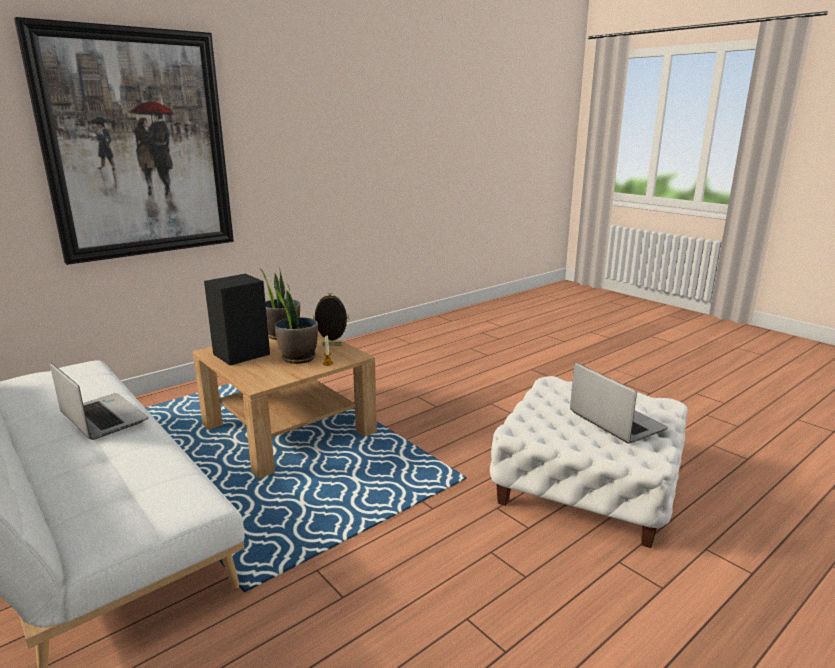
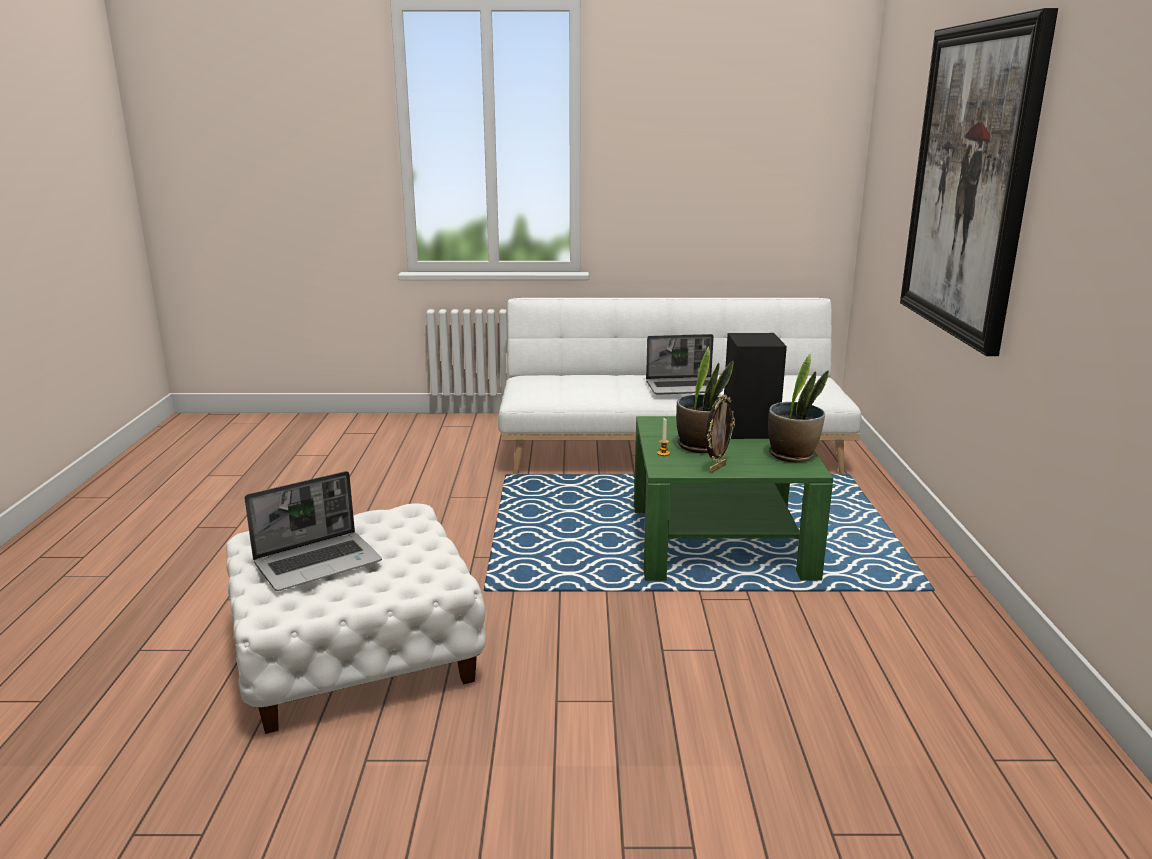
camera: 130 degrees right, 0 degrees up
brown coffee table [192,331,377,479] -> green coffee table [634,416,833,581]
laptop [570,362,668,444] -> laptop turned 45 degrees counterclockwise [244,471,382,591]

